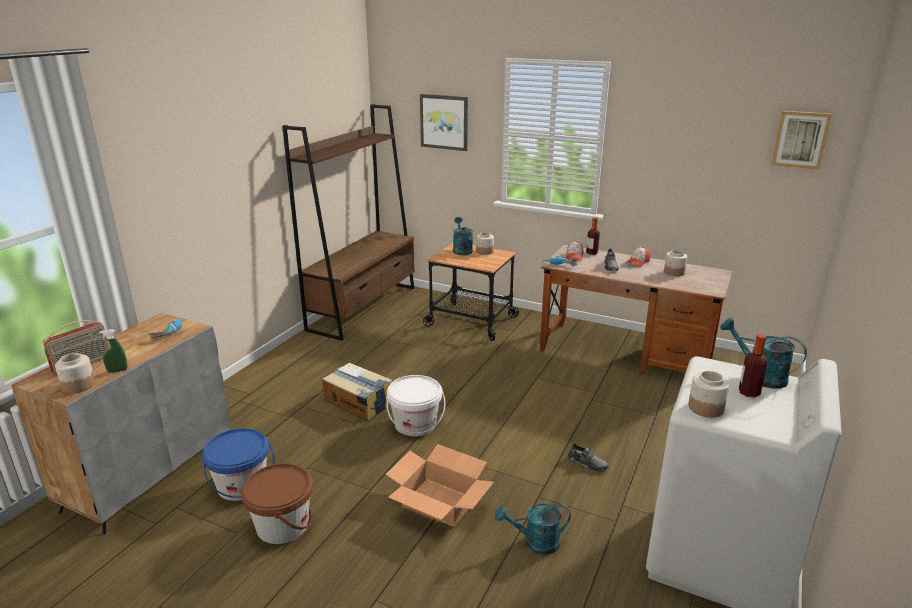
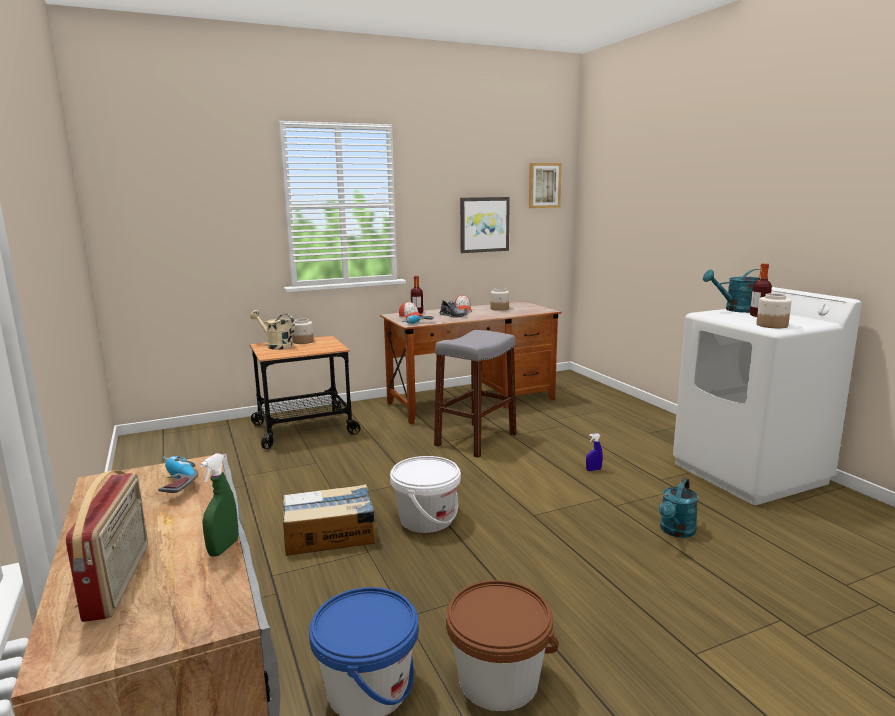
camera: 50 degrees left, 10 degrees down
jar [55,353,95,394] -> none
brown bookcase [282,104,415,341] -> none
cardboard box [386,444,494,527] -> none
picture [420,94,468,151] -> picture moved to [460,197,510,253]
turquoise watering can [453,217,473,255] -> beige watering can [250,310,295,350]
grey shoe [568,443,609,471] -> blue spray bottle [586,433,603,471]
none -> grey stool [434,330,517,458]

